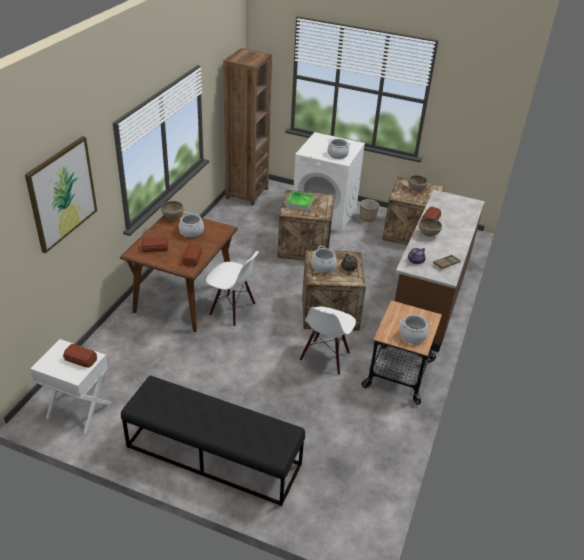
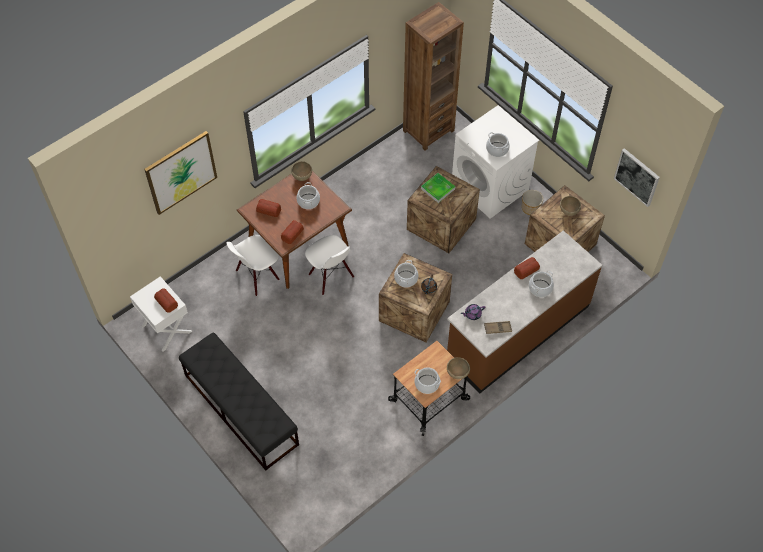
camera: 30 degrees right, 20 degrees up
white chair [300,307,356,375] -> white chair moved to [227,235,280,296]
brown bowl [419,218,442,237] -> brown bowl moved to [447,357,470,380]
none -> cooking pot [529,271,554,297]
none -> picture [614,148,660,207]

